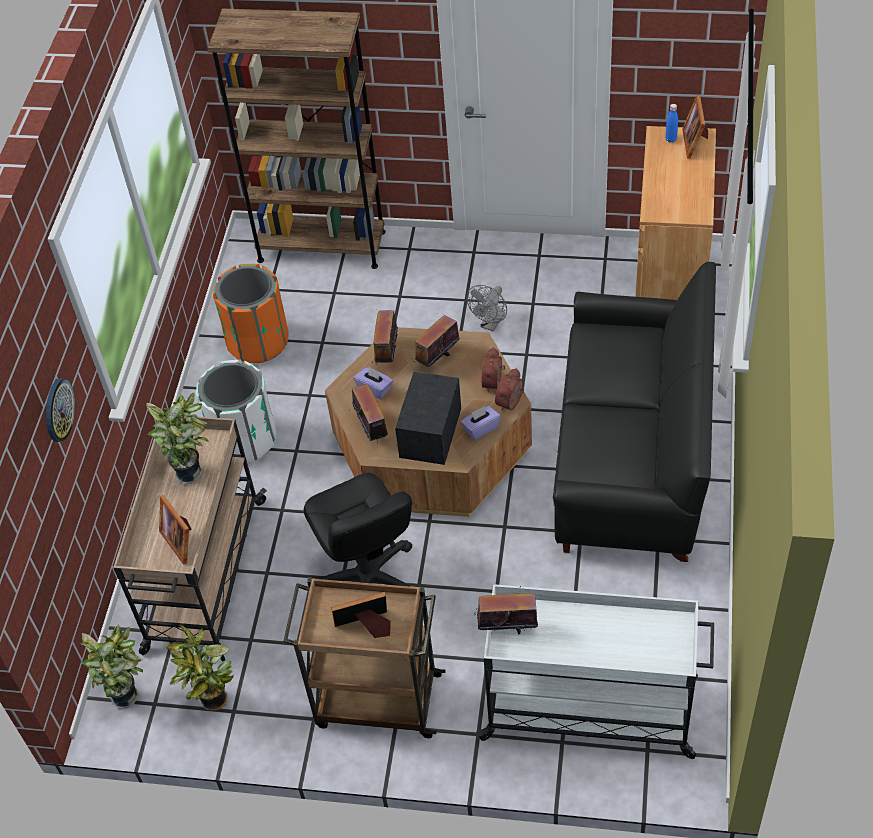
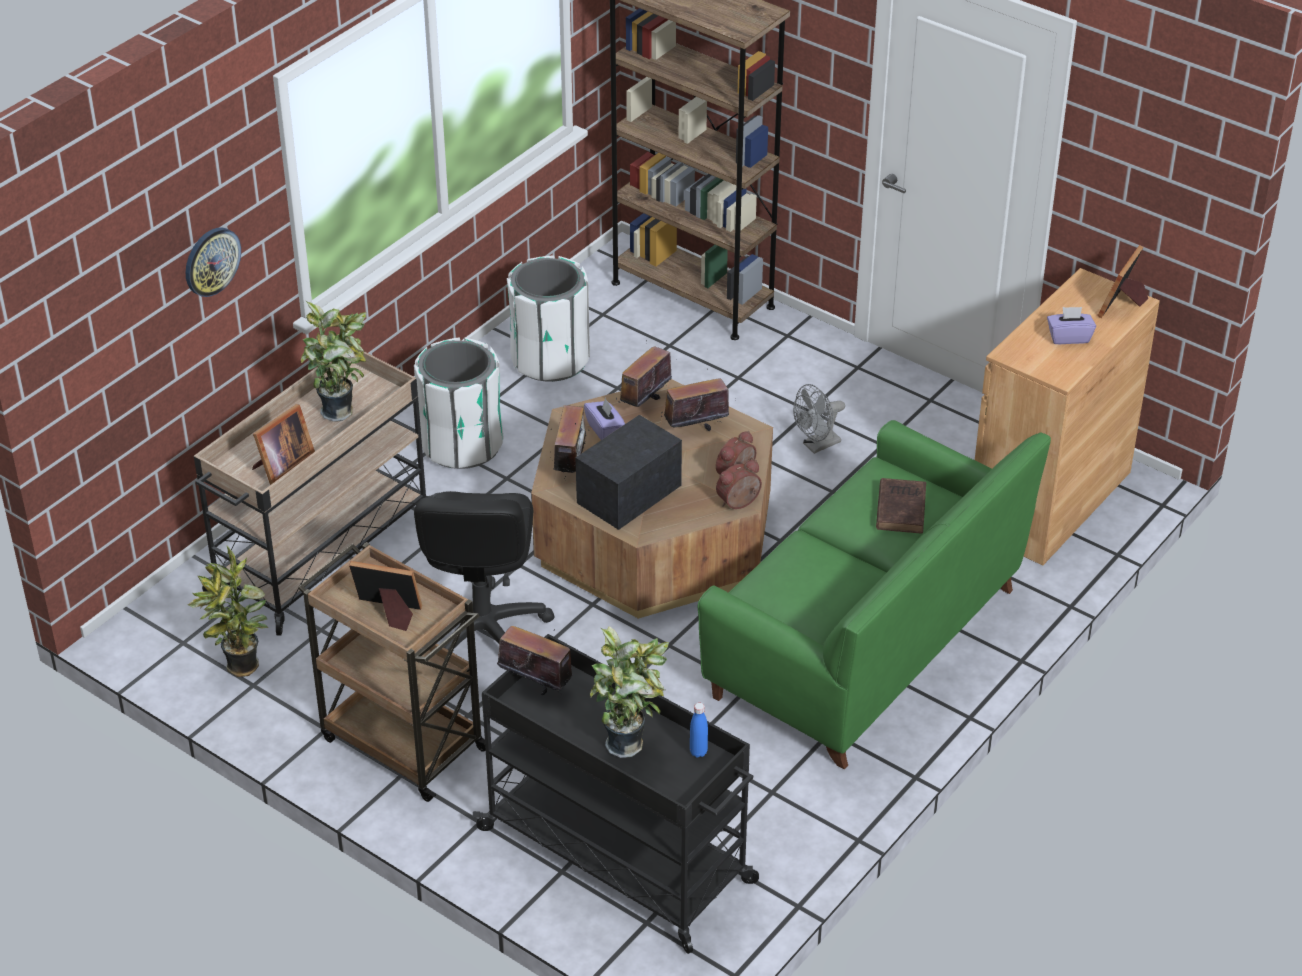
camera: 25 degrees right, 10 degrees down
potted plant [80,625,143,709] -> potted plant moved to [590,626,669,758]
picture frame [159,495,192,565] -> picture frame turned 135 degrees counterclockwise [252,404,315,485]
orange trash can [213,264,288,363] -> white trash can [507,255,590,382]
purple tissue box [461,406,501,440] -> purple tissue box moved to [1047,307,1096,344]
white cart [476,584,714,759] -> black cart [473,634,759,954]
black sofa [553,262,716,562] -> green sofa [698,420,1051,769]
blue bottle [665,104,678,143] -> blue bottle moved to [690,703,708,758]
none -> brown book [876,478,926,533]

